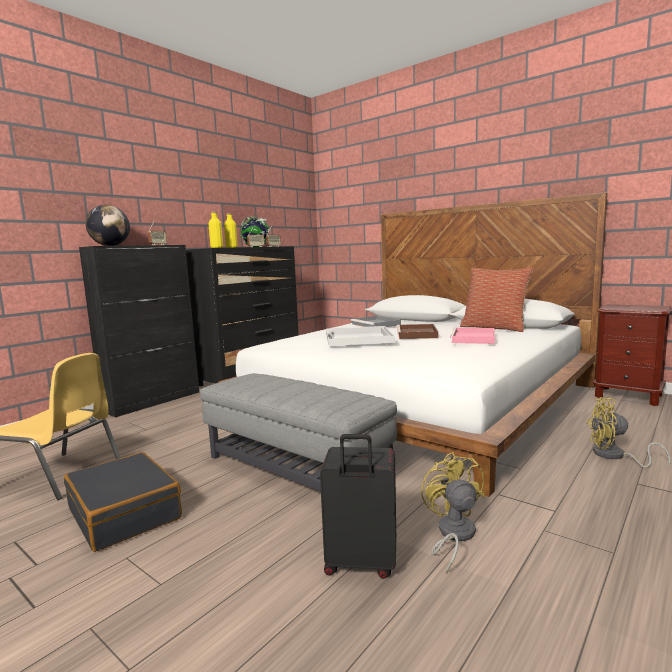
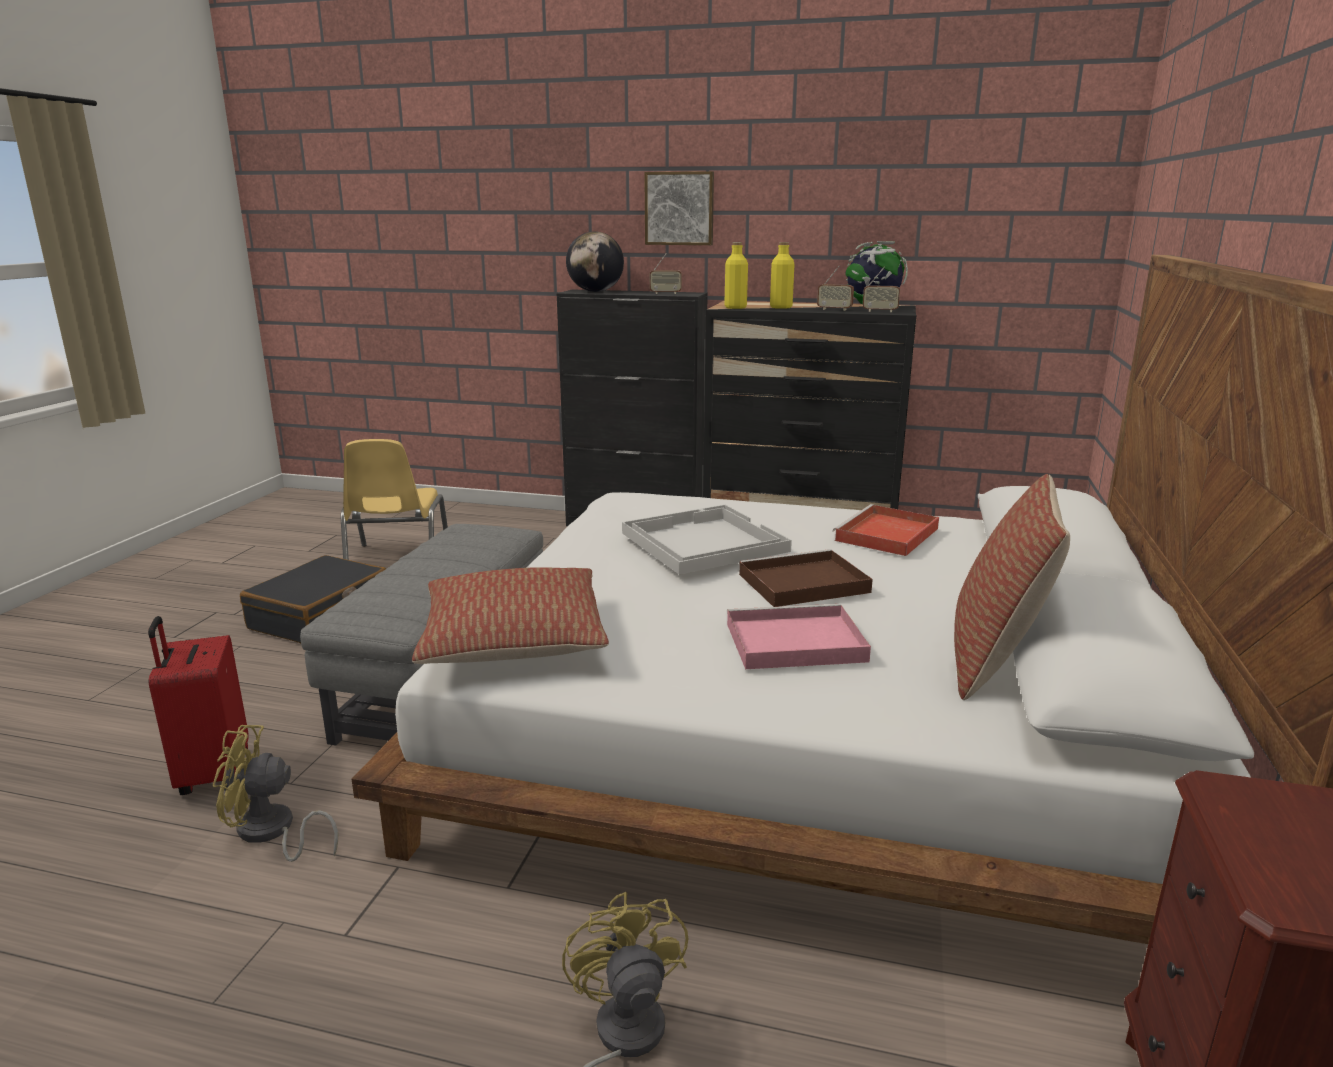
camera: 65 degrees right, 10 degrees up
black suitcase [320,434,396,579] -> red suitcase [148,616,249,795]
grey tray [351,316,401,327] -> red tray [833,504,939,556]
yellow fan [421,452,485,573] -> yellow fan turned 150 degrees counterclockwise [213,725,339,862]
none -> pillow [412,567,609,664]
none -> picture [644,171,714,245]

